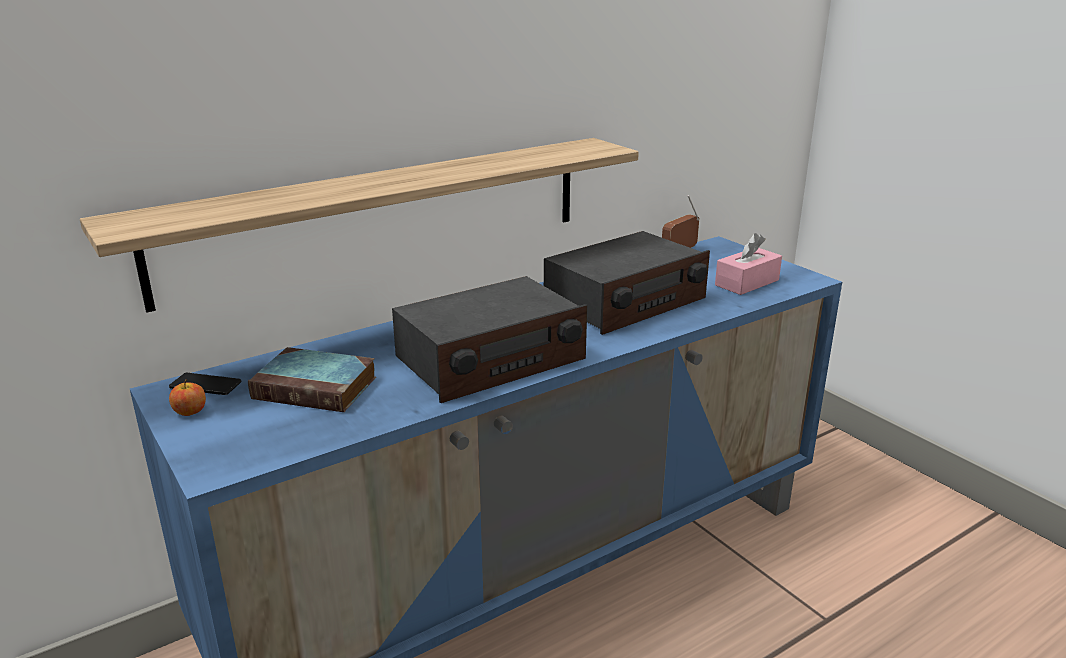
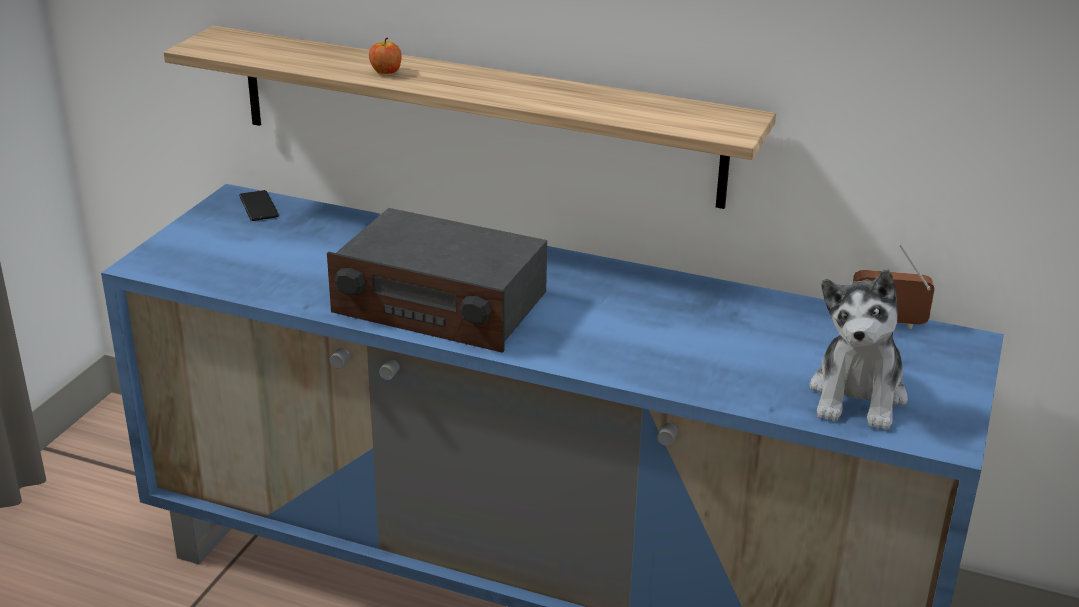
camera: 55 degrees right, 5 degrees up
apple [169,379,206,416] -> apple moved to [369,37,402,74]
book [248,347,376,412] -> none
radio [544,231,710,335] -> none
pink tissue box [715,233,782,295] -> plush toy [809,269,908,430]

